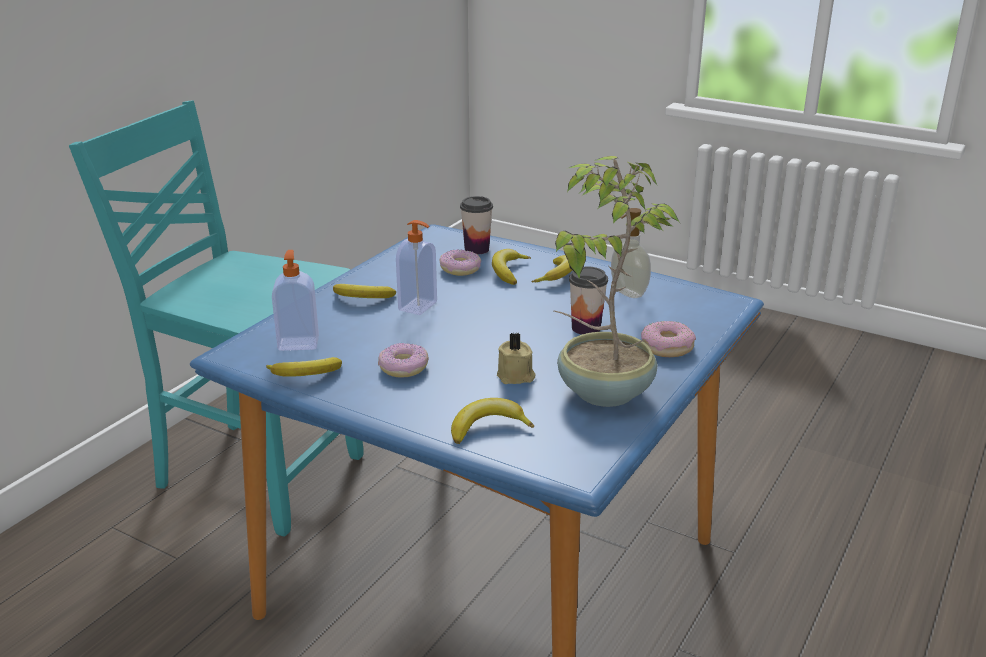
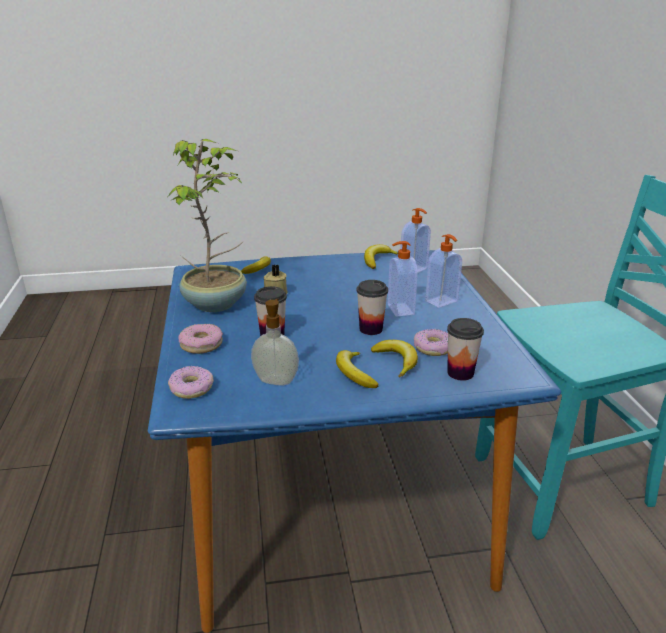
camera: 140 degrees right, 0 degrees up
banana [333,284,396,298] -> soap dispenser [425,234,462,308]
donut [378,343,429,378] -> donut moved to [168,366,214,399]
none -> cup [356,280,388,335]

